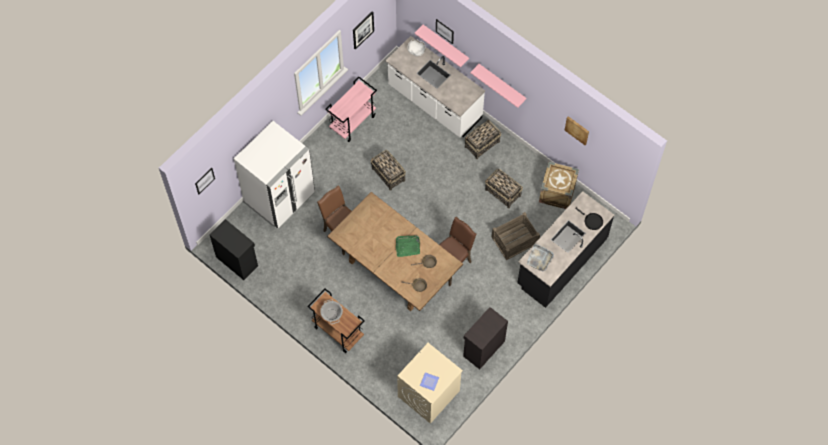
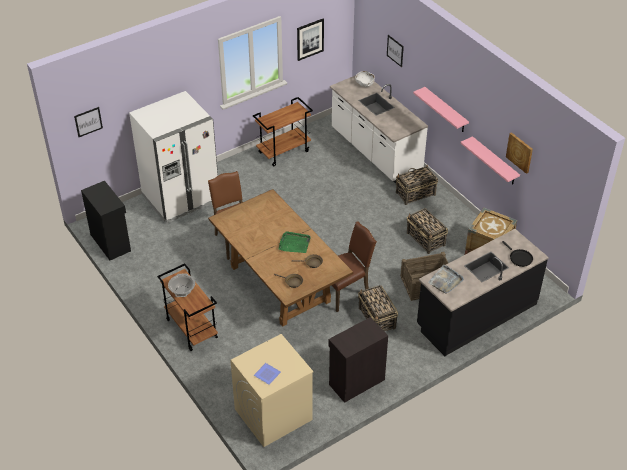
camera: 15 degrees right, 20 degrees down
pink cart [325,77,377,142] -> brown cart [253,97,313,167]
basket [370,150,406,191] -> basket moved to [358,285,398,331]
pink shelf [415,25,469,68] -> pink shelf moved to [460,136,520,184]

